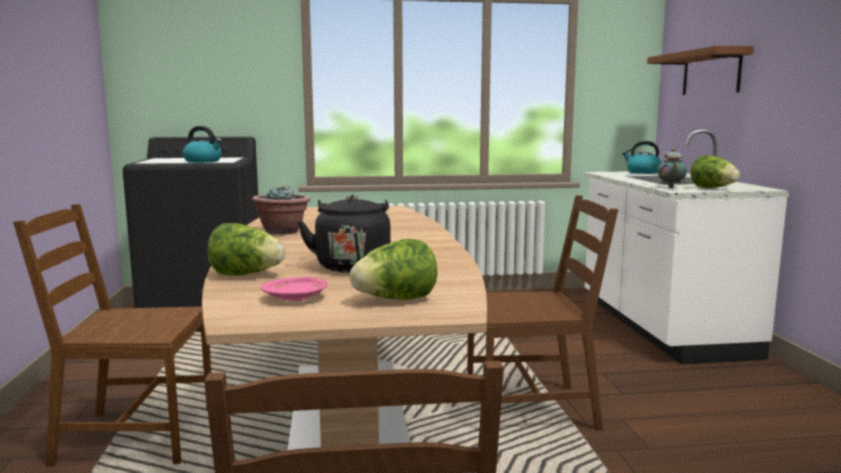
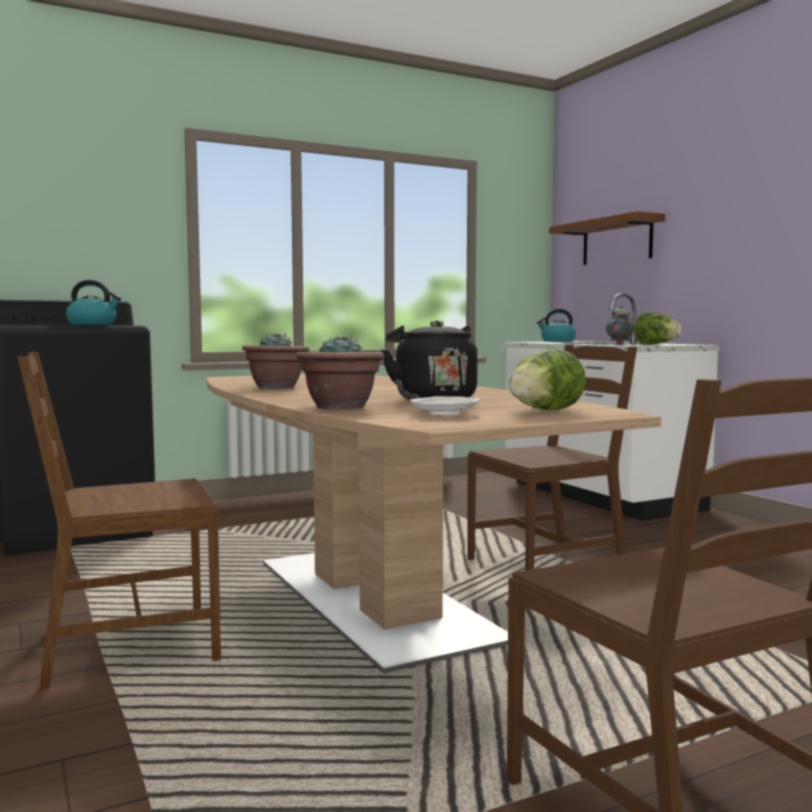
camera: 20 degrees left, 5 degrees down
lettuce [207,223,285,276] -> potted plant [296,336,384,409]
pink plate [261,277,328,301] -> white plate [410,396,480,415]

